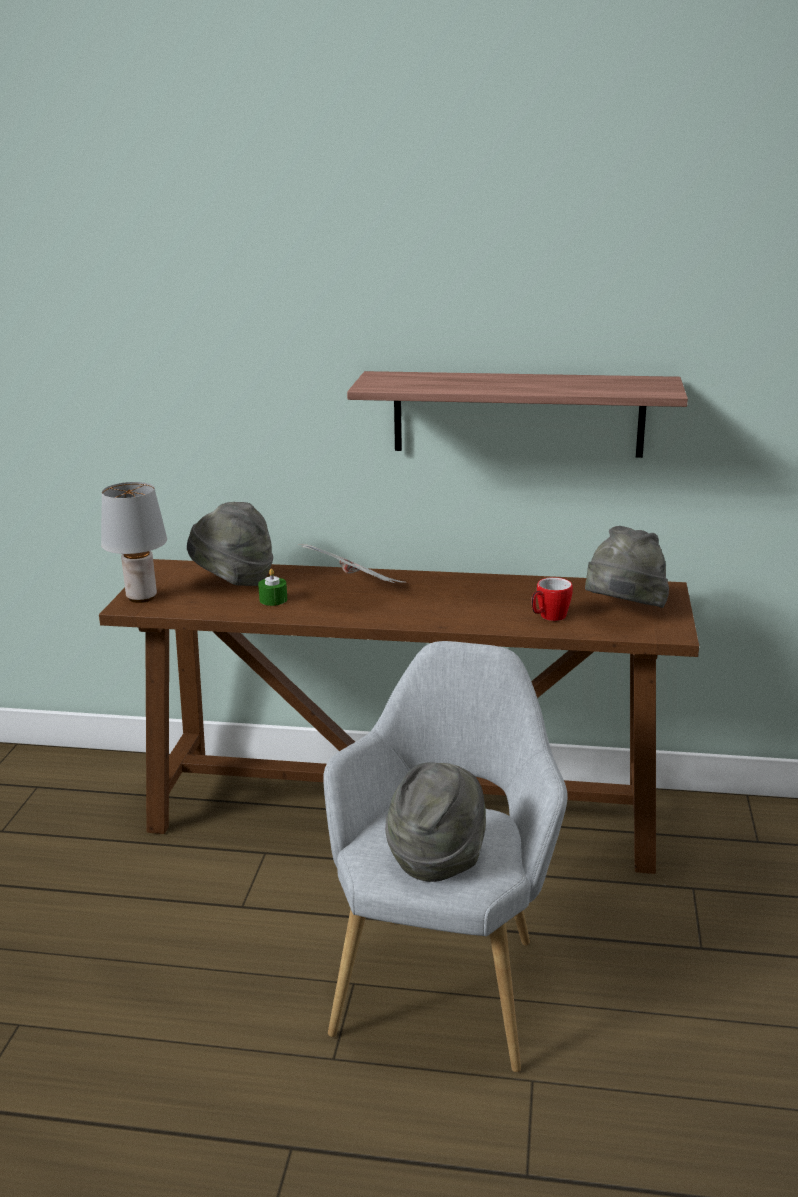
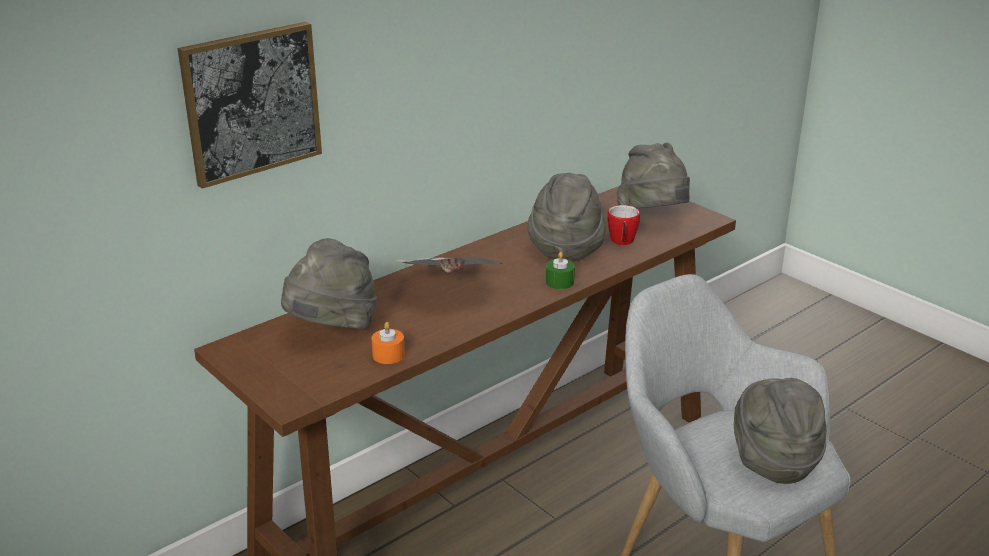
camera: 50 degrees left, 5 degrees up
grey table lamp [101,482,167,603] -> none
green candle [258,569,287,606] -> green candle moved to [546,252,575,289]
shelf [347,371,688,458] -> none
none -> picture [178,22,322,189]
none -> orange candle [372,322,405,364]
none -> grey hat [528,173,605,262]

